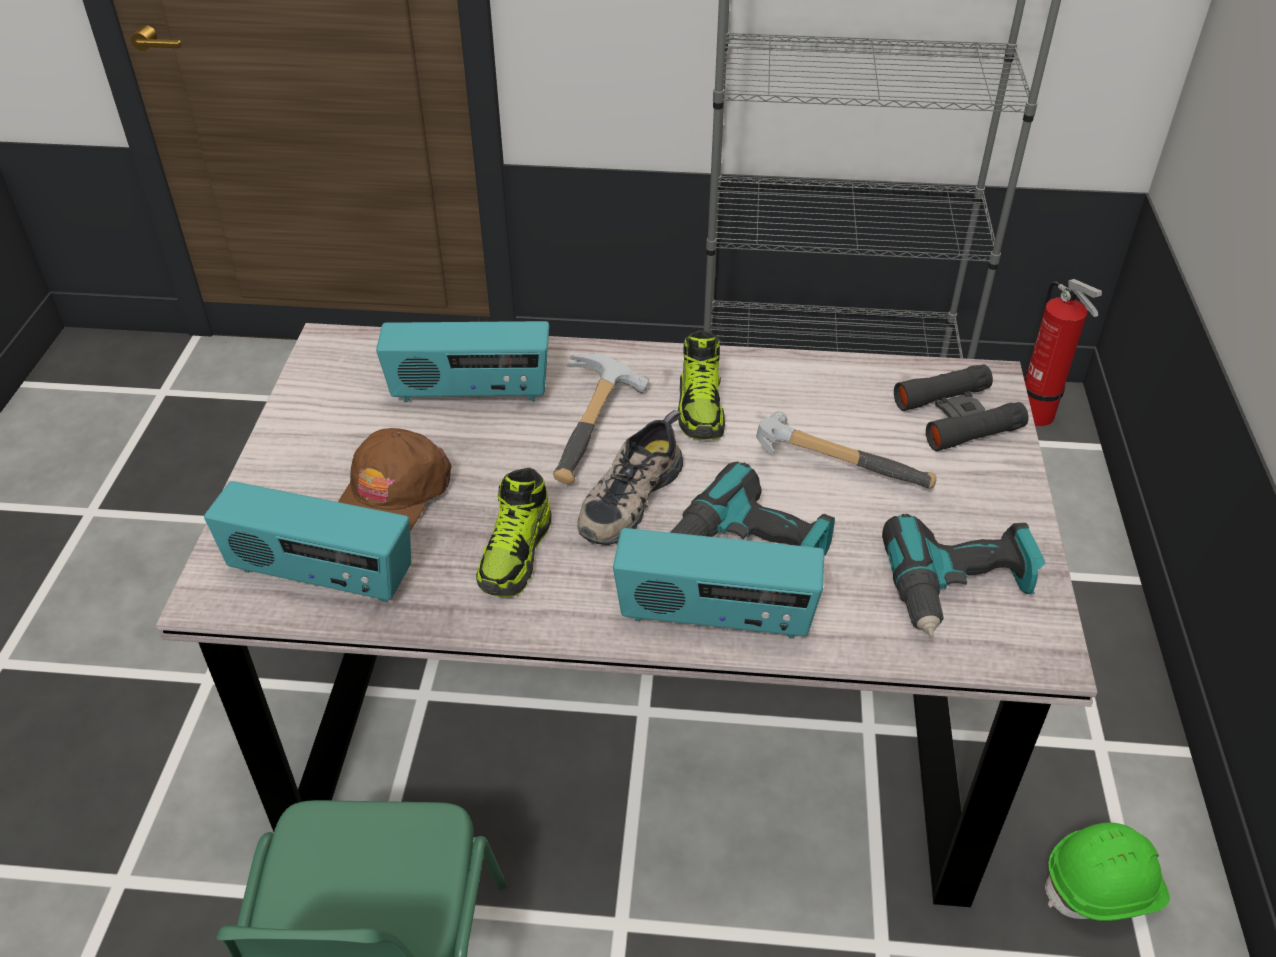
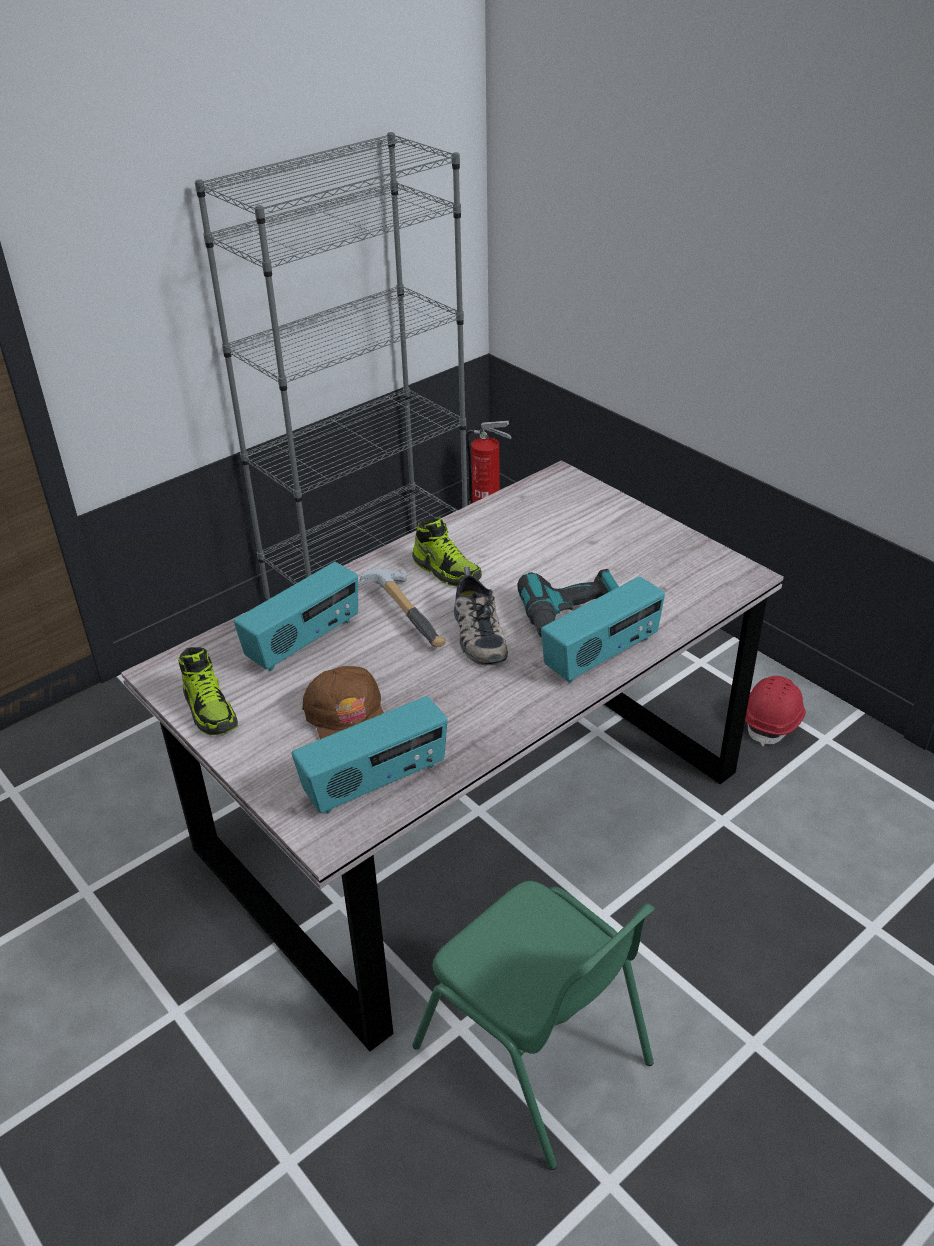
camera: 45 degrees left, 5 degrees down
shoe [476,468,552,597] -> shoe moved to [178,647,238,735]
hammer [756,411,937,489] -> none
power drill [882,514,1045,637] -> none
black binoculars [894,364,1029,451] -> none
green hard hat [1045,822,1170,921] -> red hard hat [745,676,806,746]

